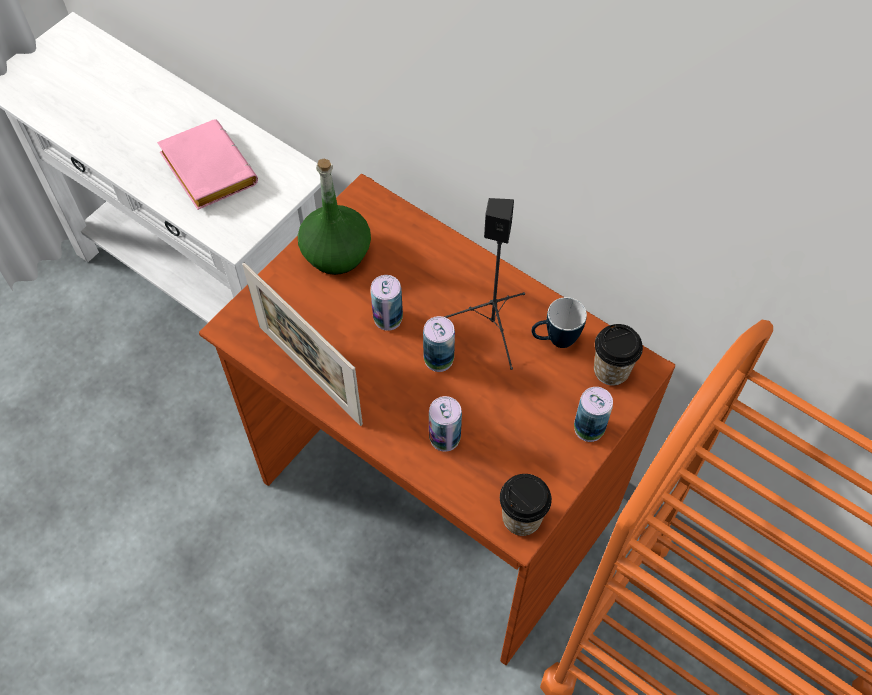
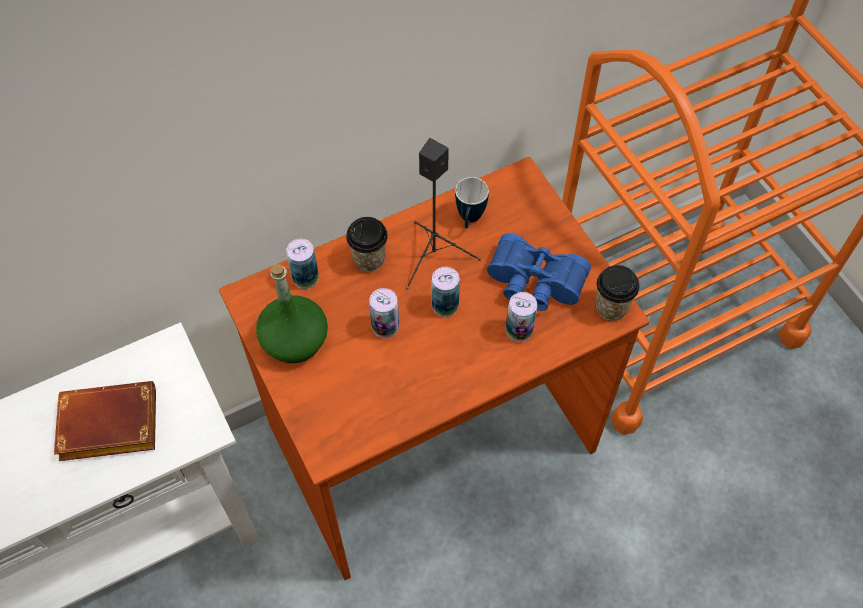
camera: 65 degrees left, 0 degrees up
pink book [157,119,258,210] -> brown book [54,381,156,461]
picture frame [242,263,363,426] -> none
can [574,387,613,442] -> can moved to [286,239,319,289]
cup [594,324,643,386] -> cup moved to [346,217,388,272]
none -> blue binoculars [487,233,591,311]

